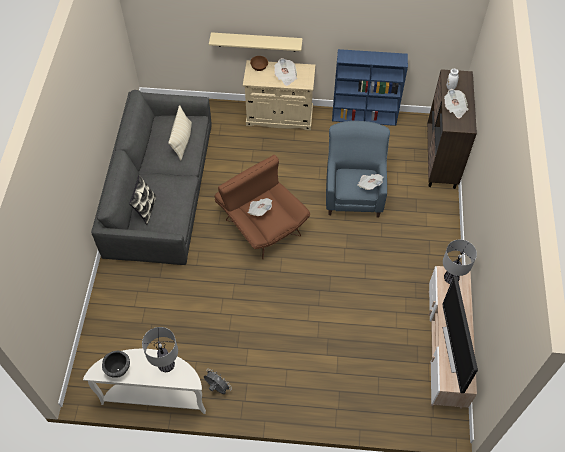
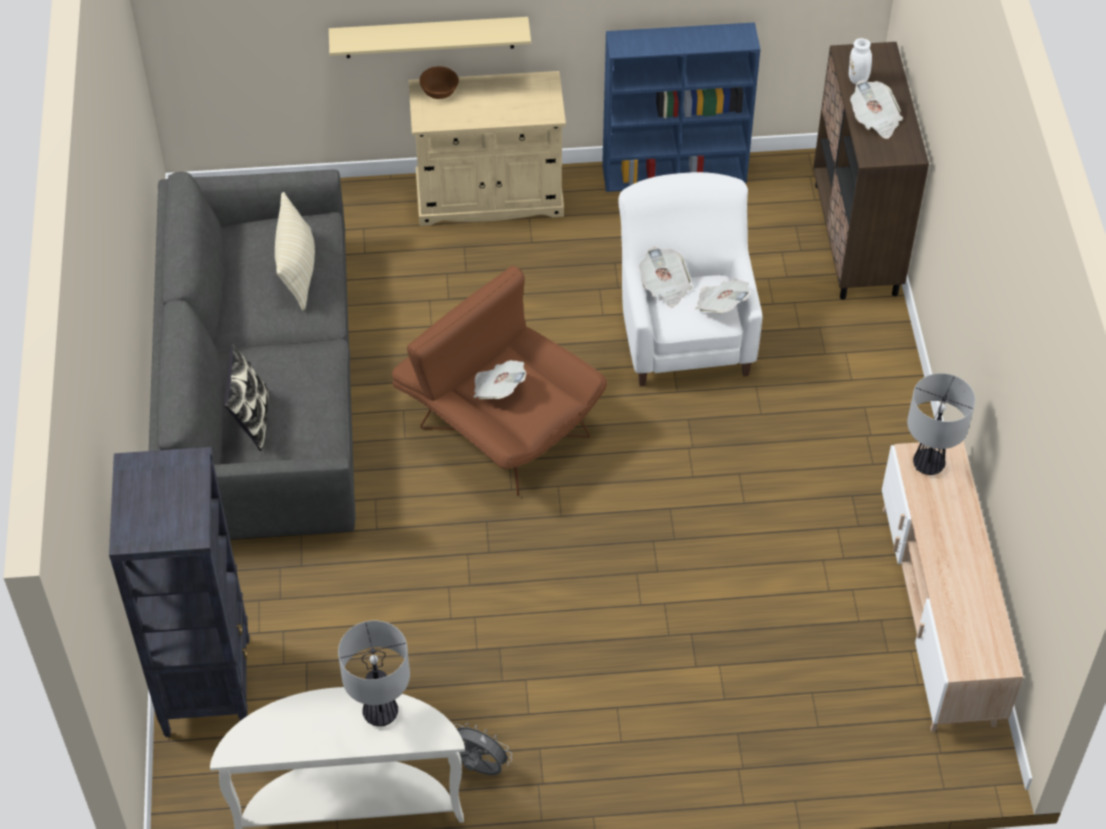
camera: 10 degrees left, 5 degrees down
bowl [102,351,130,378] -> none
newspaper [274,58,297,86] -> newspaper moved to [639,247,693,307]
blue armchair [326,121,390,218] -> white armchair [618,172,763,386]
television [442,276,478,393] -> none
none -> black bookcase [109,447,249,737]

